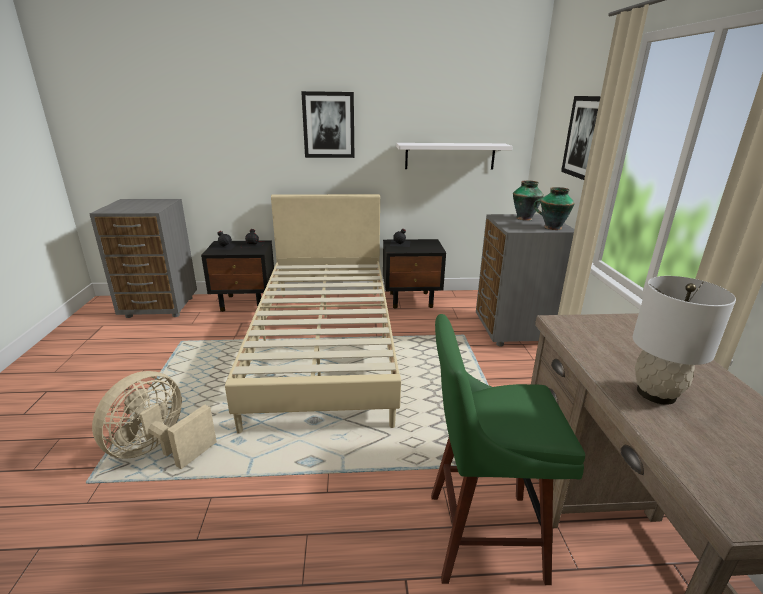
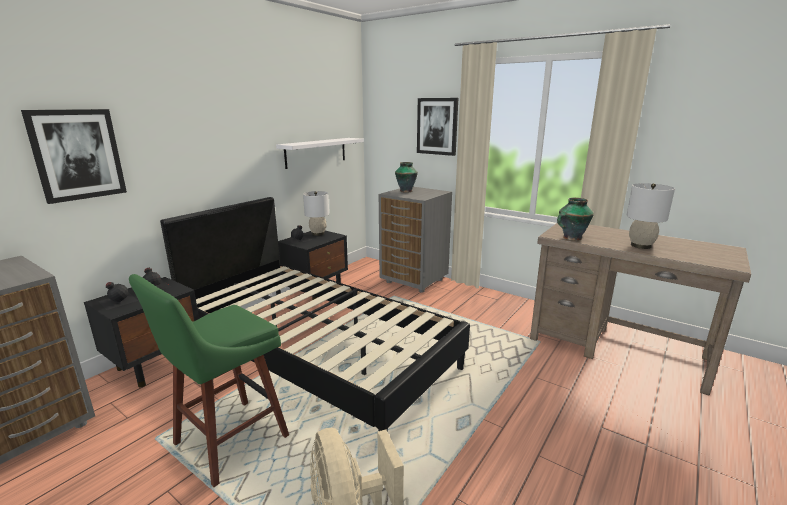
camera: 50 degrees left, 5 degrees down
beige bed [225,194,401,434] -> black bed [160,197,470,432]
picture [301,91,354,158] -> picture moved to [21,109,127,204]
green stool [431,314,585,585] -> green stool moved to [129,274,289,487]
vase [534,187,575,230] -> vase moved to [557,198,594,241]
none -> white table lamp [303,191,329,236]

